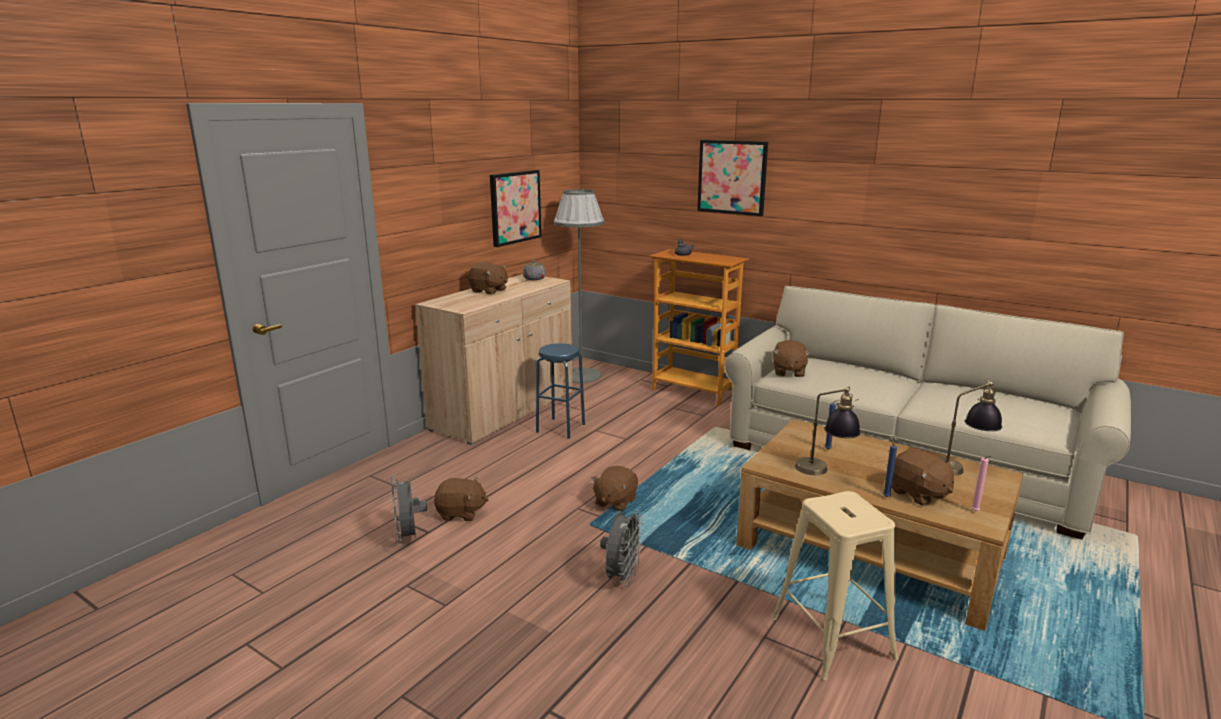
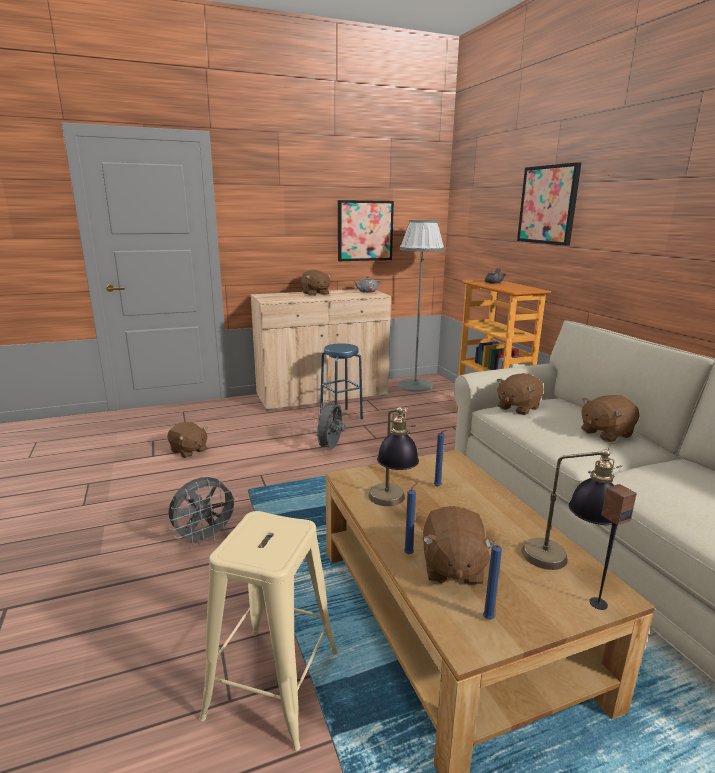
camera: 35 degrees right, 0 degrees up
grey fan [391,475,427,545] -> grey fan moved to [314,400,346,450]
brown plush toy [591,466,638,511] -> brown plush toy moved to [581,395,640,442]
pink candle [971,456,991,511] -> blue candle [483,545,502,620]
none -> speaker [589,484,637,610]

